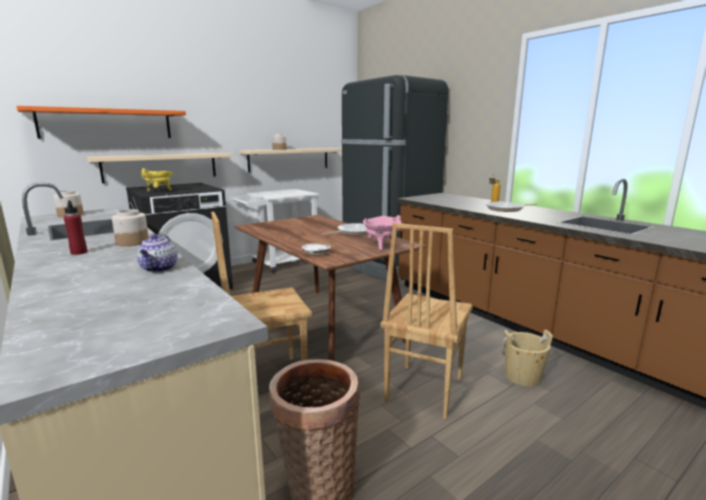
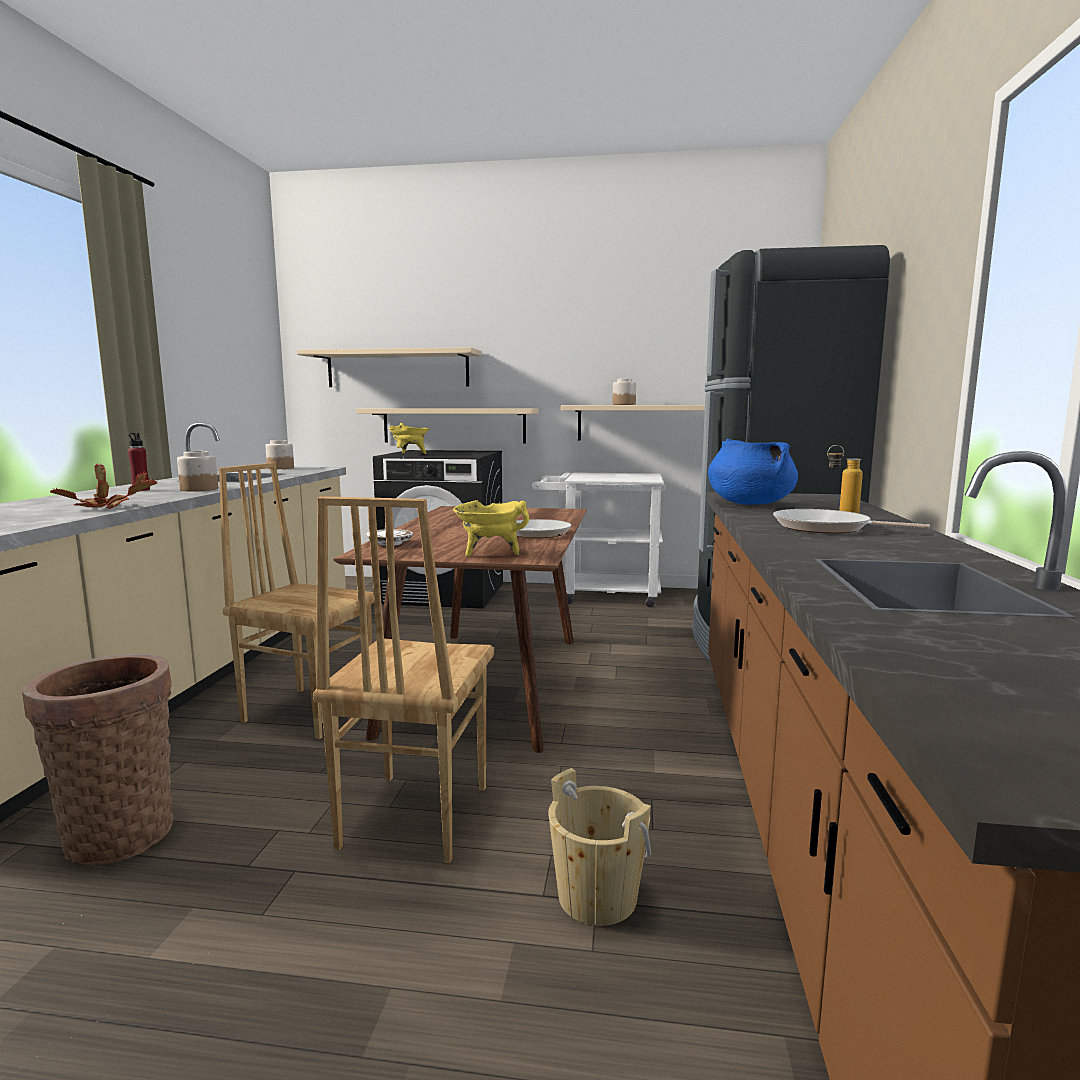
camera: 45 degrees right, 5 degrees down
orange shelf [16,106,186,139] -> beige shelf [297,347,481,387]
teapot [137,234,178,272] -> potted plant [50,463,157,509]
pink cooking pot [363,215,402,250] -> yellow cooking pot [453,500,529,557]
brown chair [381,223,473,419] -> brown chair turned 60 degrees counterclockwise [313,496,494,863]
none -> blue cooking pot [708,439,798,505]

